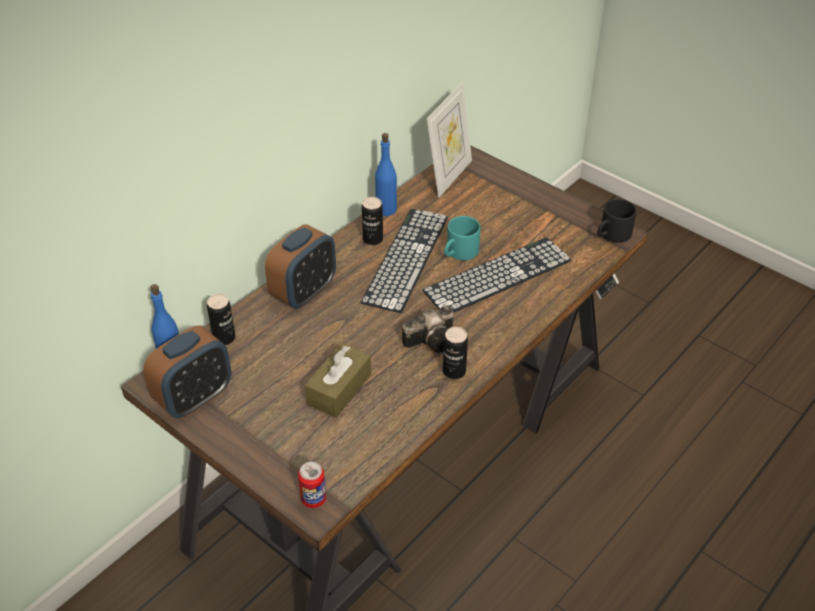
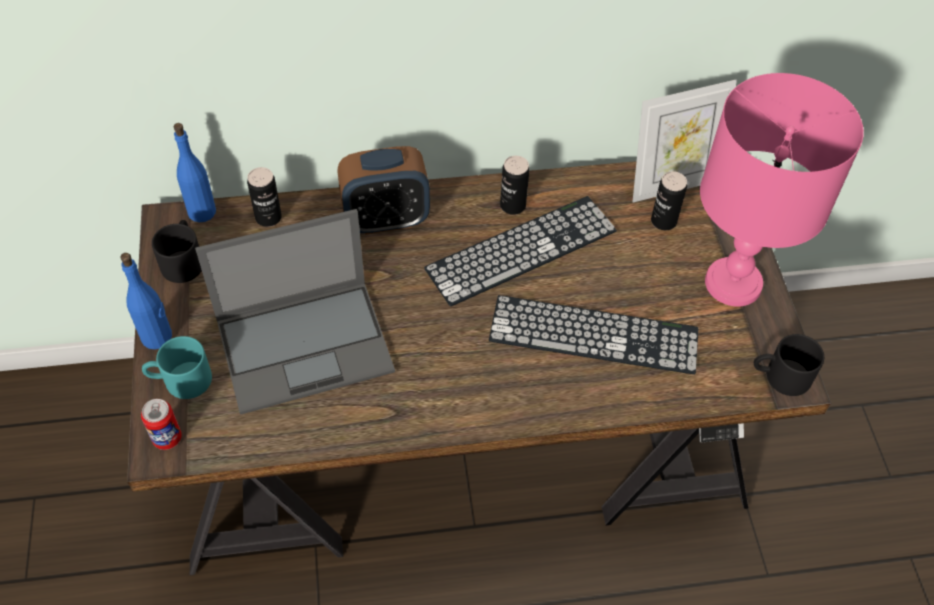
camera: 40 degrees right, 10 degrees up
alarm clock [143,326,231,418] -> black mug [152,220,202,283]
brown tissue box [305,343,371,418] -> laptop [195,209,395,415]
blue bottle [375,133,397,216] -> blue bottle moved to [120,253,172,349]
camera [402,305,454,354] -> none
can [443,327,468,379] -> can moved to [651,171,687,230]
turquoise mug [444,216,480,260] -> turquoise mug moved to [142,336,212,399]
none -> pink table lamp [700,73,864,307]

